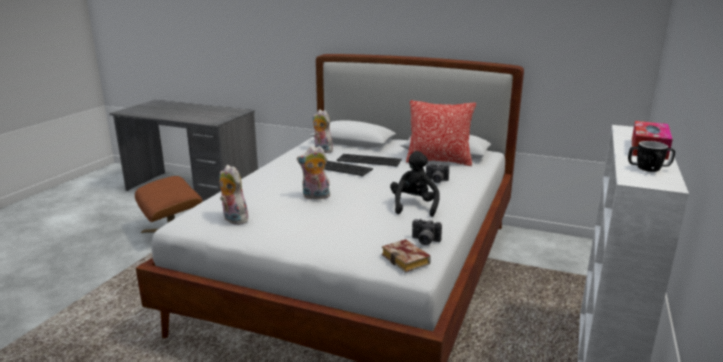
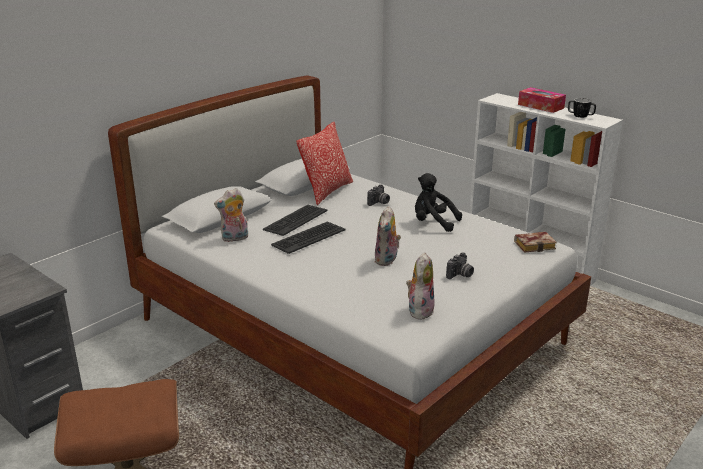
camera: 70 degrees left, 5 degrees up
plush toy [219,165,248,225] -> plush toy turned 135 degrees clockwise [406,252,434,320]
camera [412,218,442,245] -> camera moved to [446,252,474,279]

